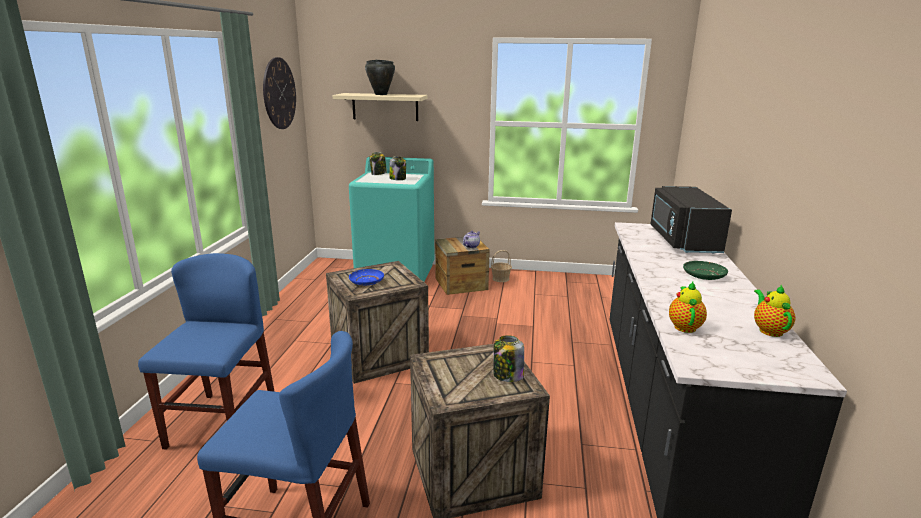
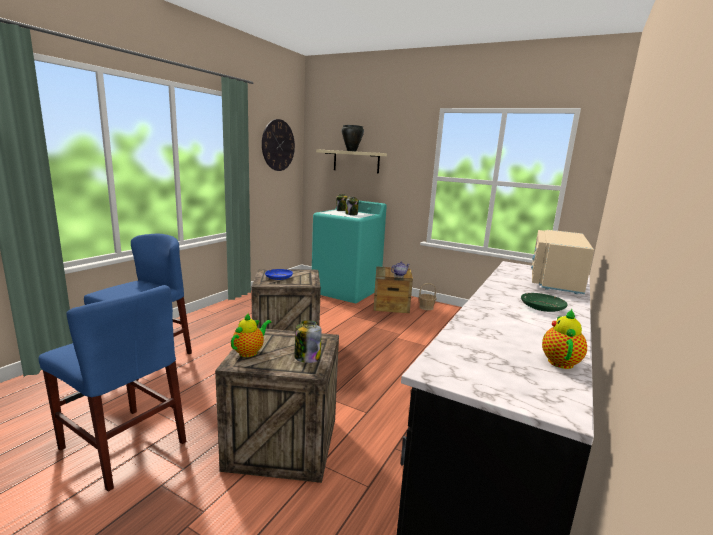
camera: 20 degrees right, 5 degrees down
black microwave [651,186,732,253] -> beige microwave [531,230,594,294]
teapot [669,282,707,333] -> teapot moved to [231,313,271,357]

